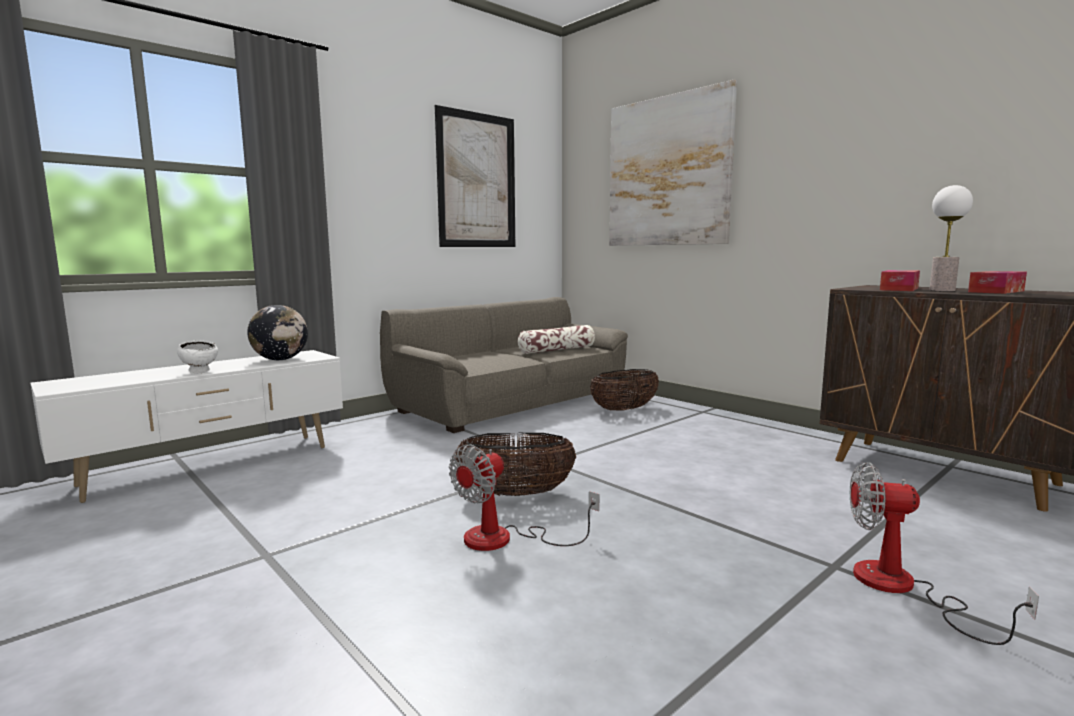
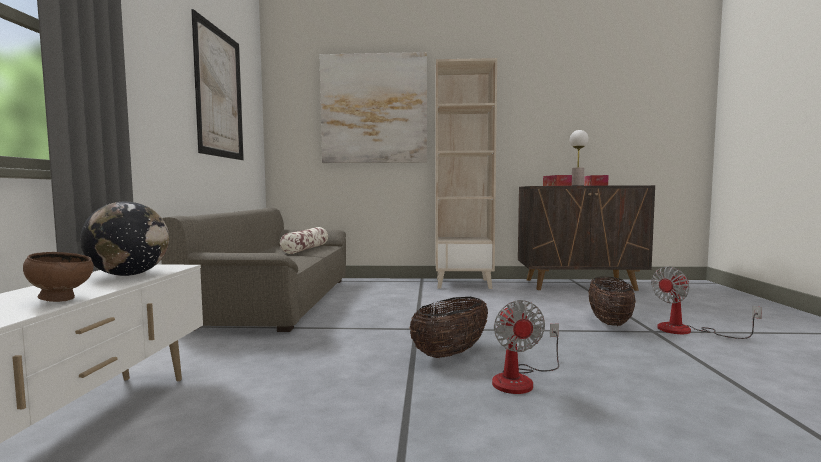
camera: 45 degrees left, 5 degrees down
white bowl [177,341,218,373] -> brown bowl [23,252,94,302]
basket [590,369,659,411] -> basket moved to [589,277,636,326]
none -> beige bookcase [436,58,497,289]

